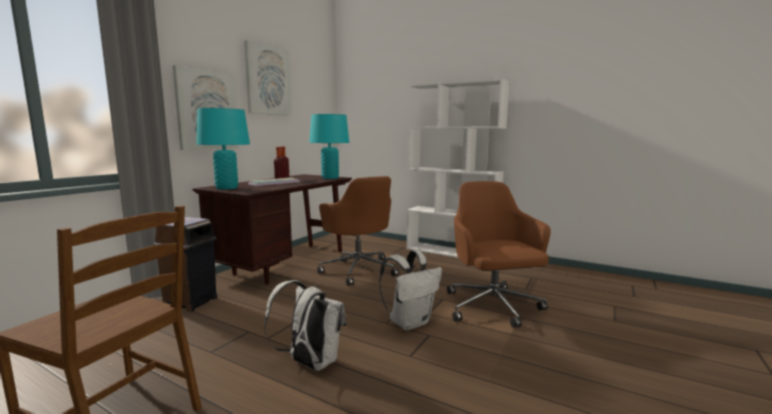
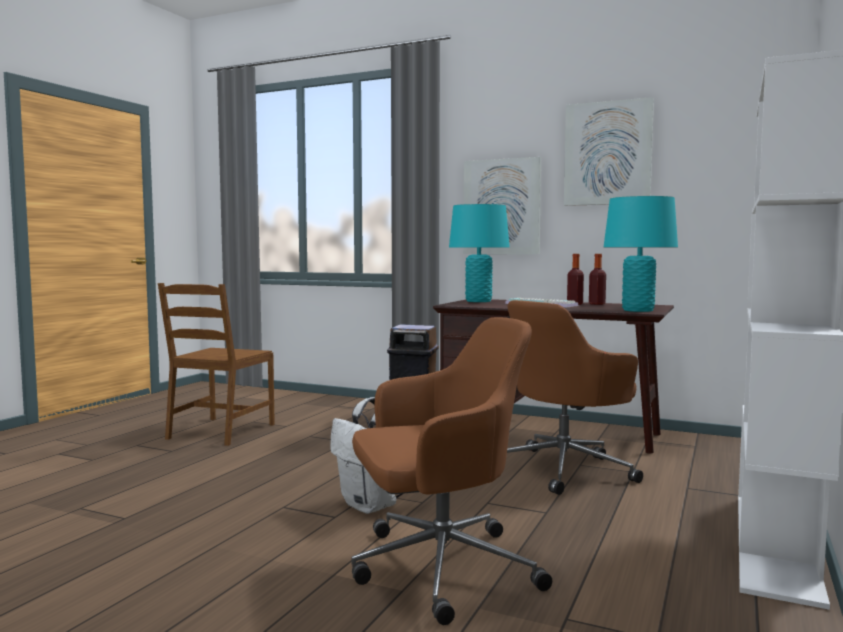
camera: 85 degrees right, 5 degrees down
white backpack [264,280,346,371] -> none

